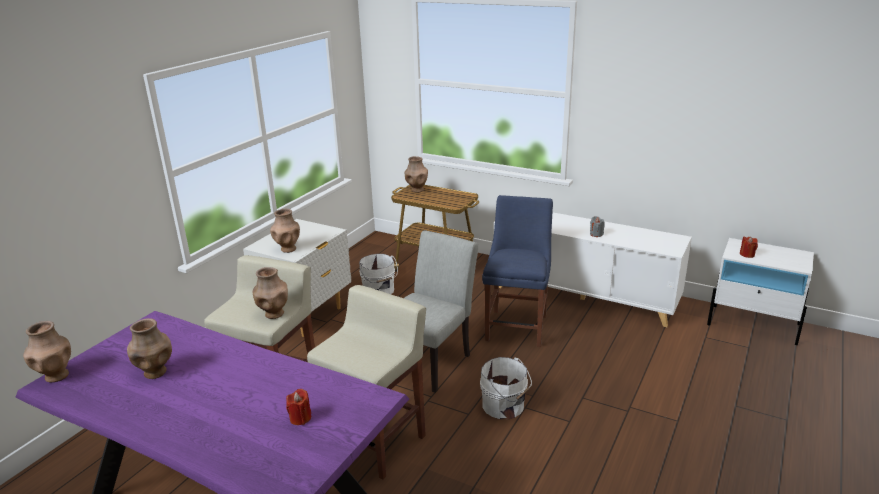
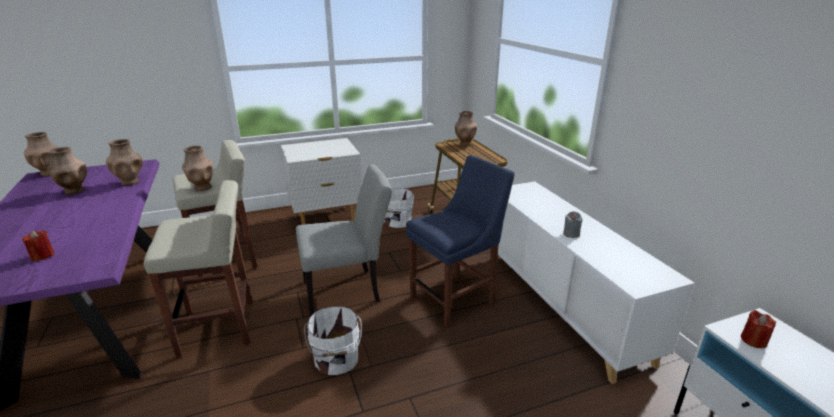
camera: 40 degrees right, 0 degrees up
brown vase [270,209,300,253] -> brown vase moved to [106,139,143,186]

